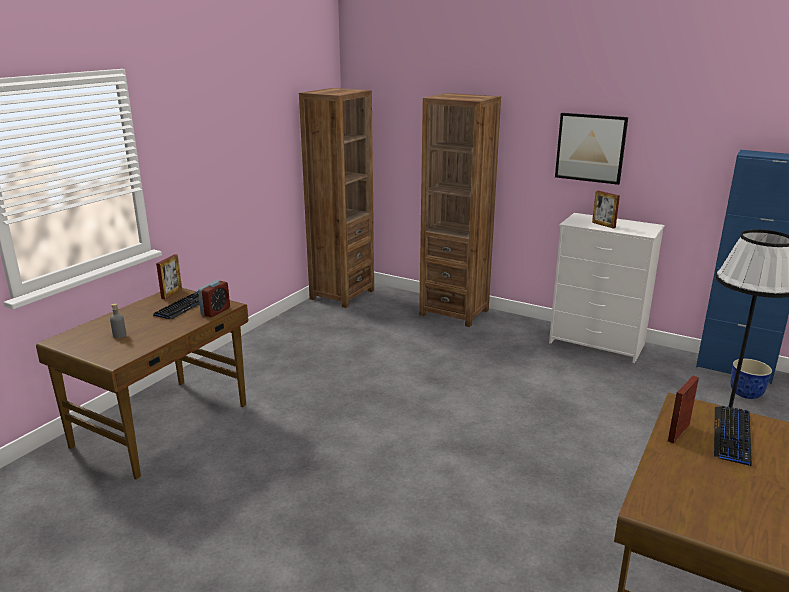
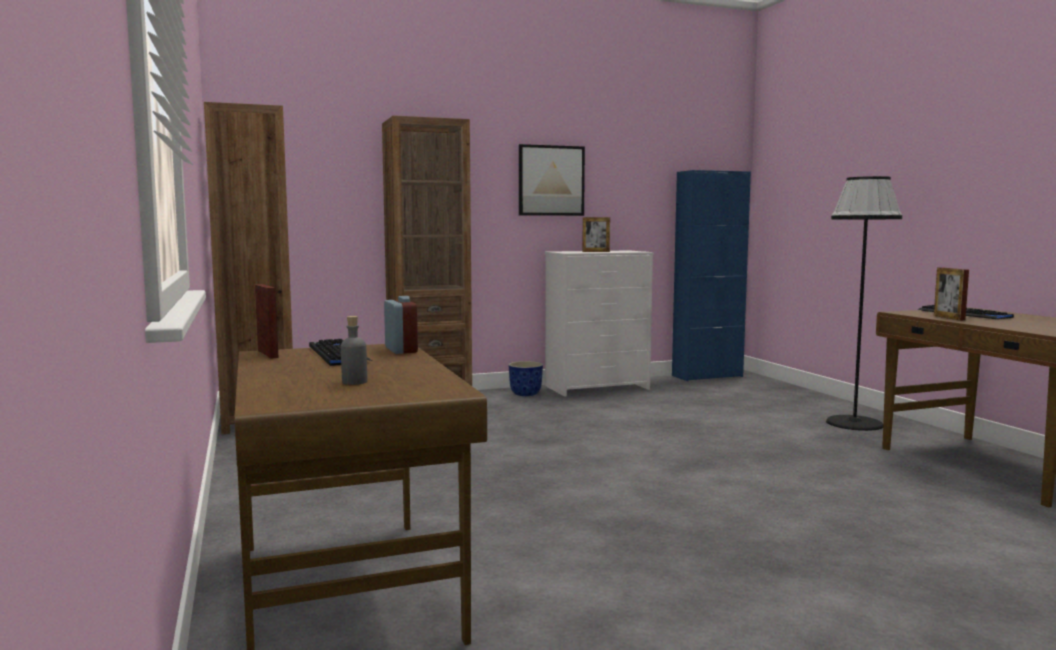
camera: 50 degrees left, 15 degrees down
planter [730,358,772,399] -> planter moved to [508,361,543,396]

